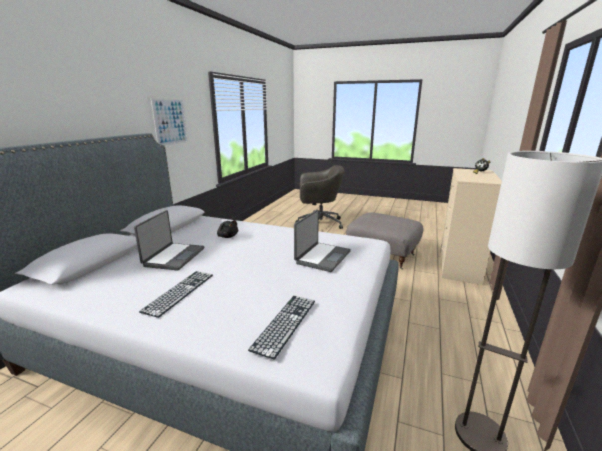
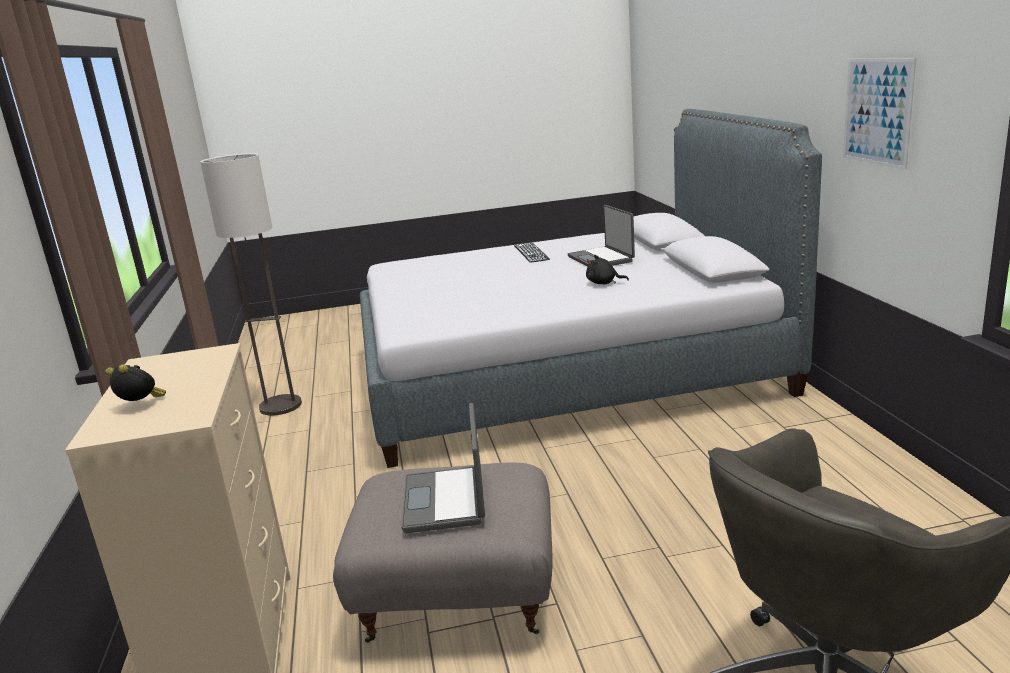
camera: 150 degrees right, 0 degrees up
keyboard [248,296,315,360] -> none
laptop [294,210,351,272] -> laptop moved to [402,403,485,533]

